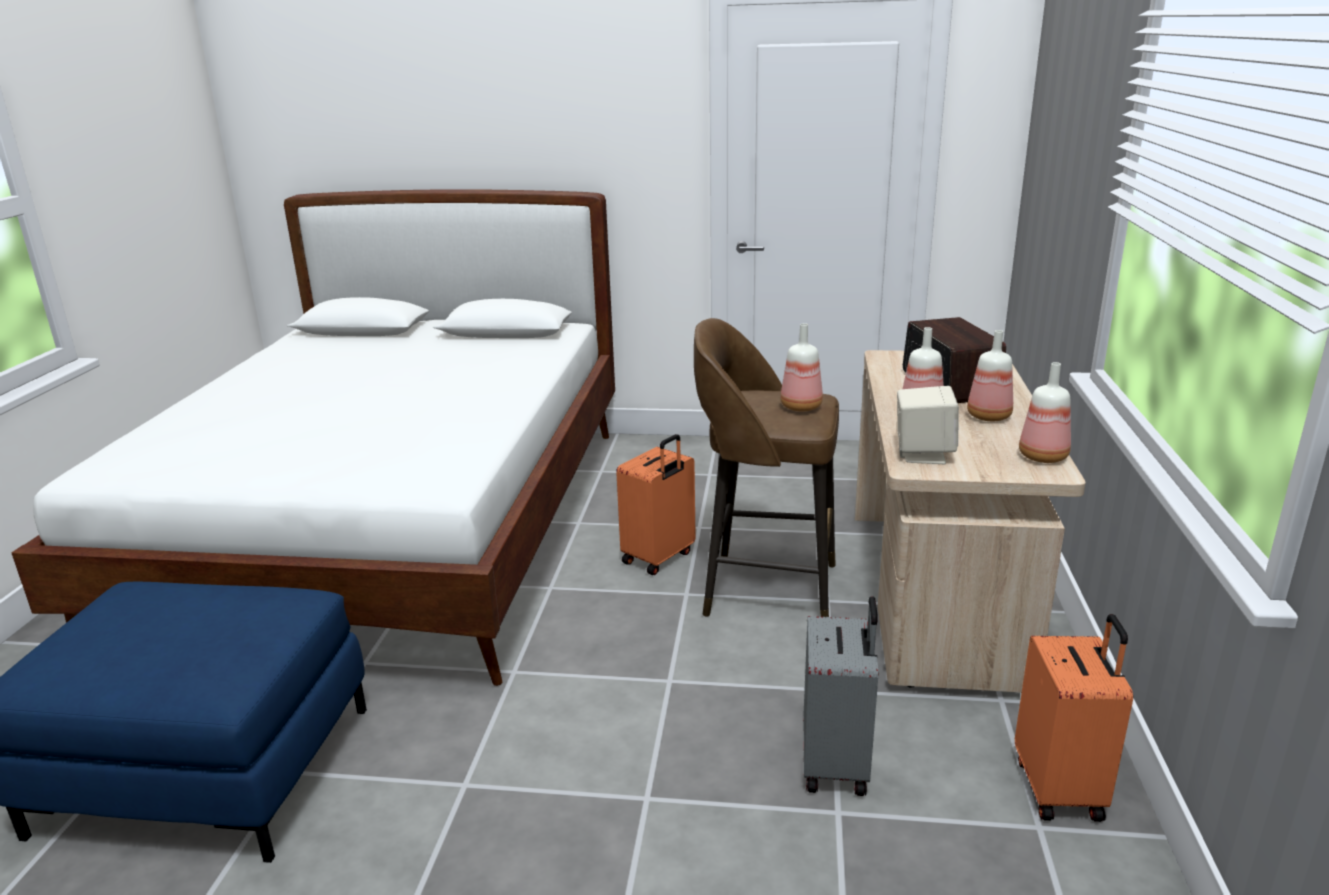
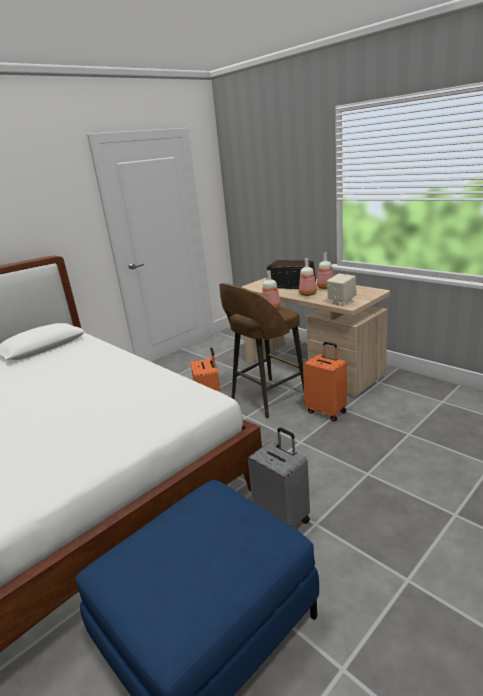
camera: 50 degrees left, 0 degrees up
grey suitcase [803,596,878,796] -> grey suitcase moved to [248,427,310,528]
orange suitcase [1015,614,1133,822] -> orange suitcase moved to [303,342,347,421]
bottle [1019,362,1071,463] -> none

